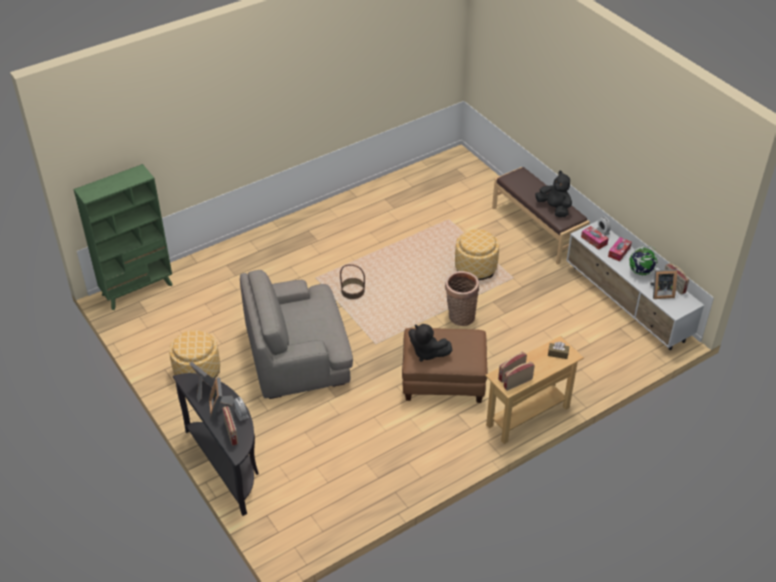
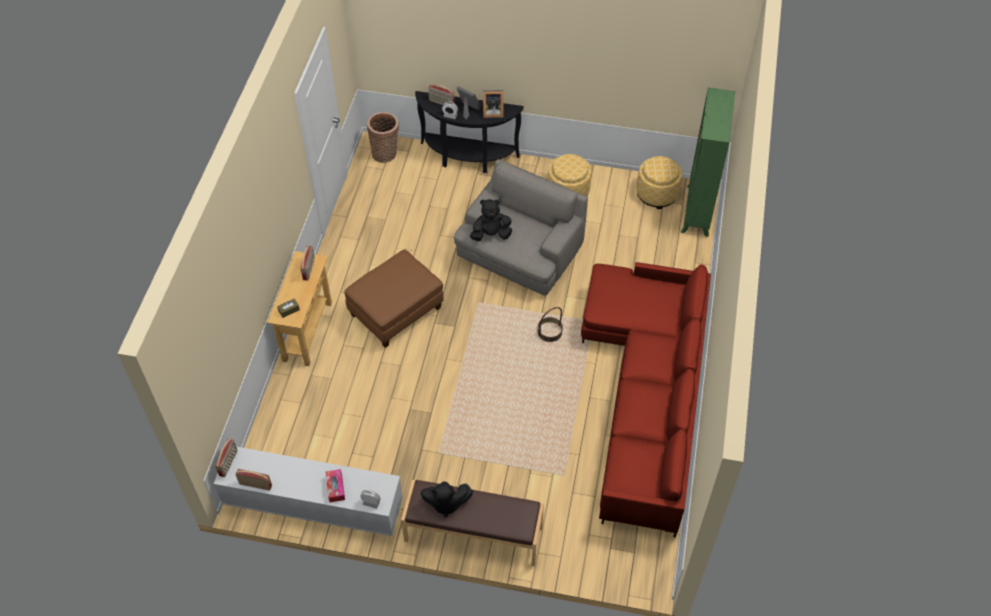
camera: 135 degrees right, 10 degrees up
black plush toy [408,324,453,361] -> black plush toy moved to [470,199,512,241]
basket [445,271,479,326] -> basket moved to [367,112,399,163]
ottoman [455,229,499,280] -> ottoman moved to [637,156,682,209]
radio [503,361,535,391] -> radio moved to [215,439,237,477]
tissue box [581,226,609,250] -> none
globe [629,246,658,275] -> none
picture frame [650,269,677,299] -> none
none -> red sofa [581,262,711,538]

